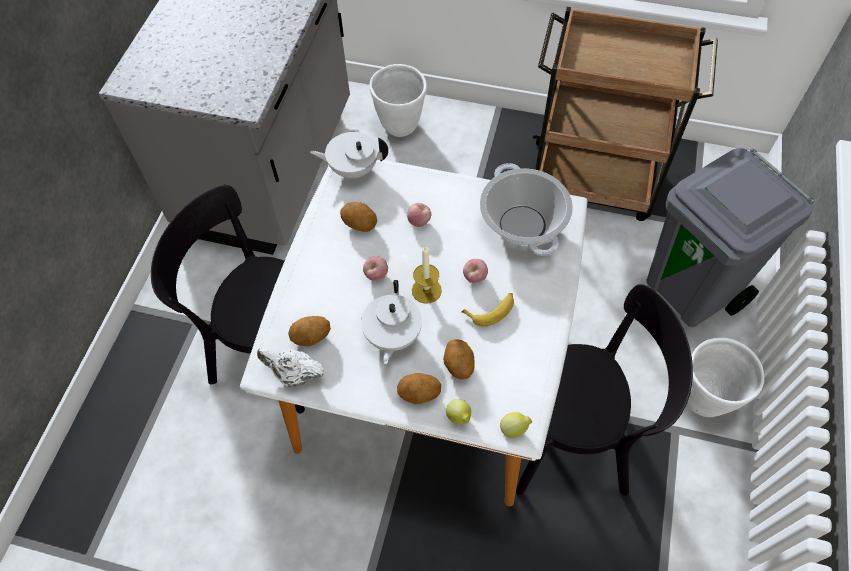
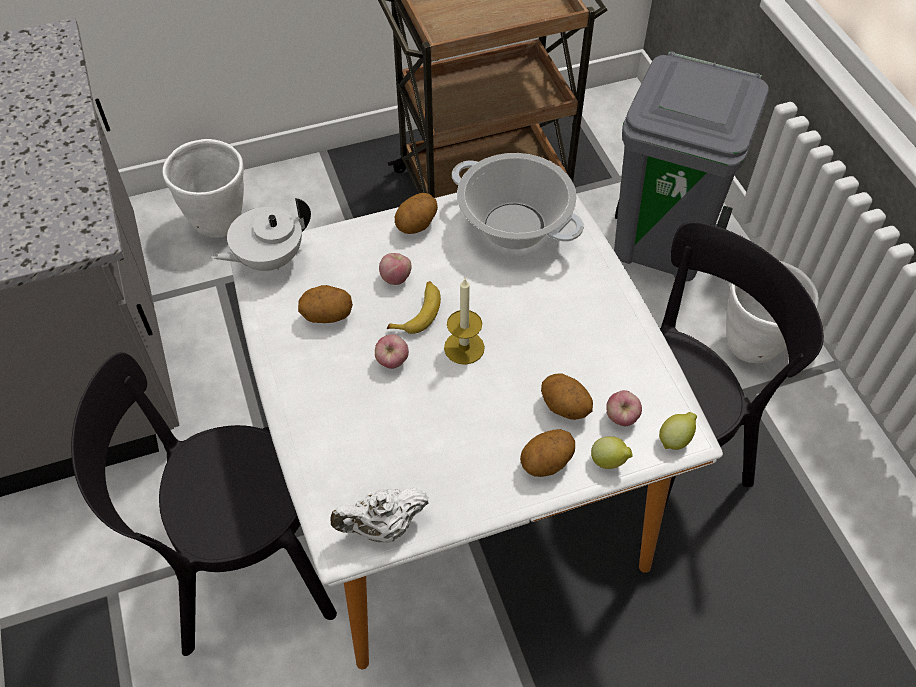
camera: 35 degrees left, 5 degrees down
potato [288,316,331,346] -> potato moved to [395,193,438,234]
white teapot [361,280,422,364] -> none
banana [461,293,514,326] -> banana moved to [387,281,441,334]
apple [463,259,488,283] -> apple moved to [606,390,642,426]

